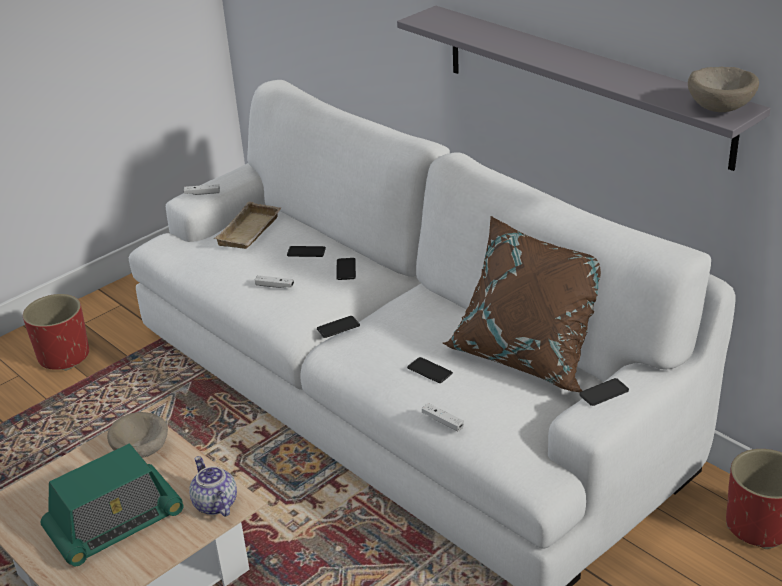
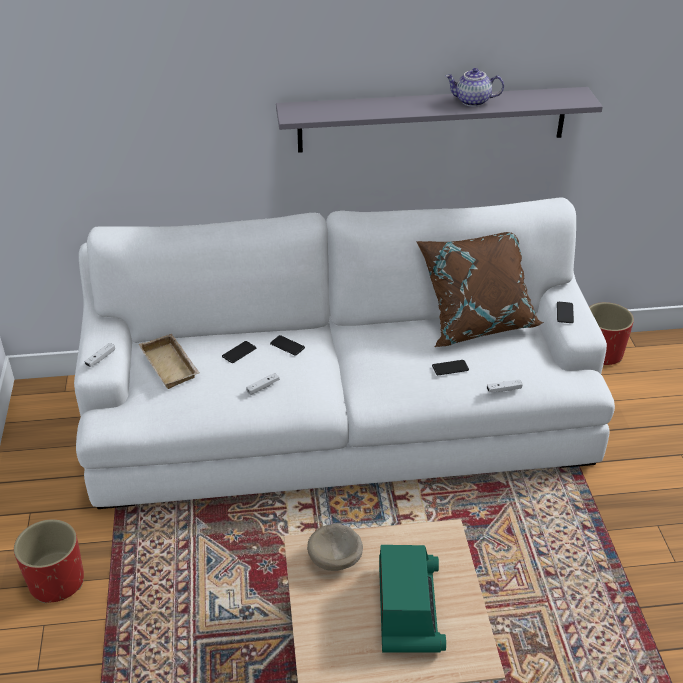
camera: 55 degrees left, 5 degrees up
teapot [189,456,237,517] -> teapot moved to [445,68,504,107]
phone [317,316,360,338] -> none
beige bowl [688,67,759,112] -> none

